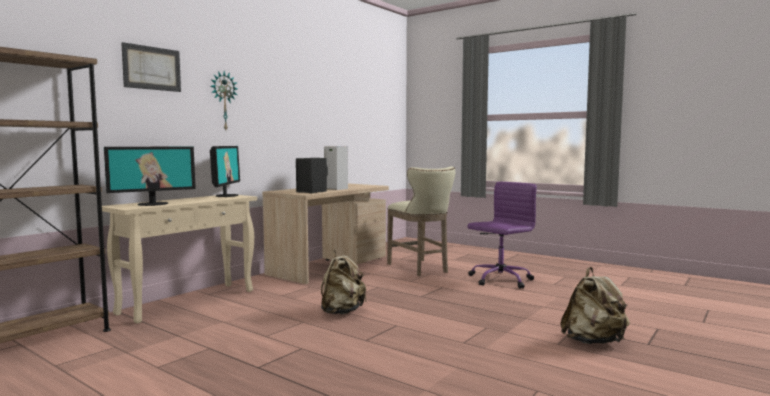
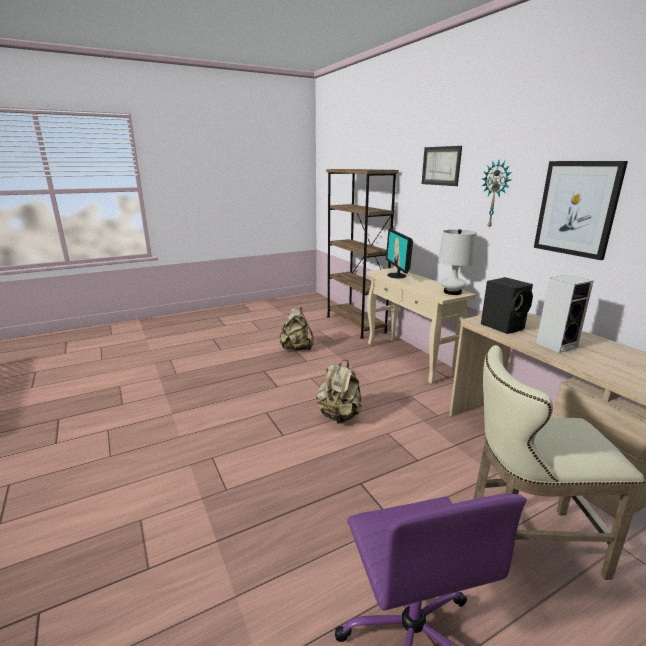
camera: 115 degrees right, 15 degrees up
monitor [210,146,240,197] -> white table lamp [438,229,477,295]
beige backpack [560,267,630,344] -> beige backpack moved to [280,307,314,351]
none -> picture [534,161,628,260]

